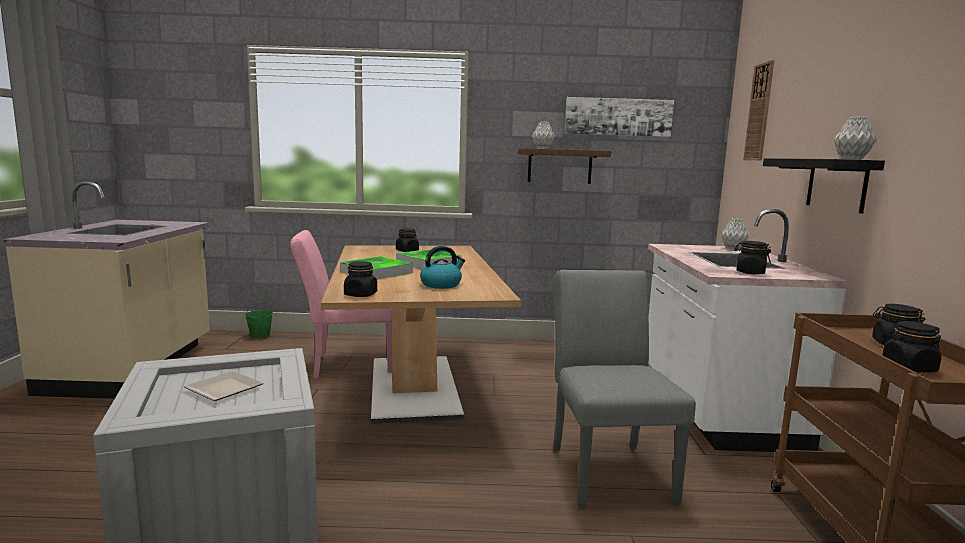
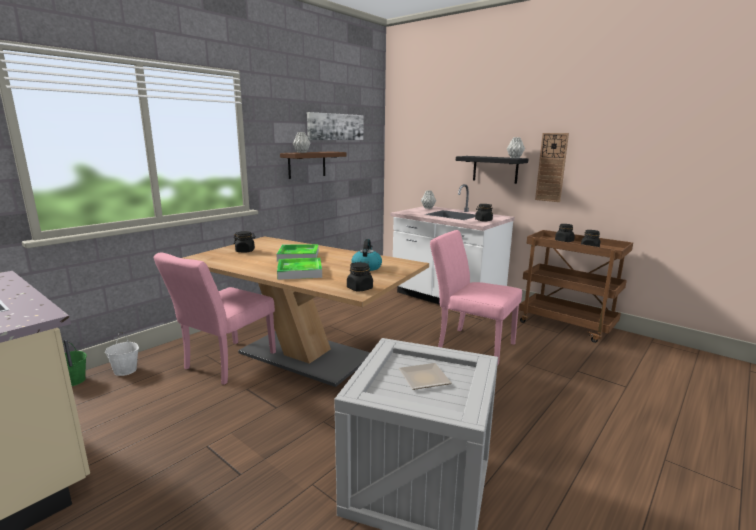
camera: 50 degrees left, 5 degrees up
grey chair [553,270,696,509] -> pink chair [430,230,522,366]
wall clock [743,60,774,160] -> wall clock moved to [535,133,569,202]
none -> white bucket [105,332,139,376]

